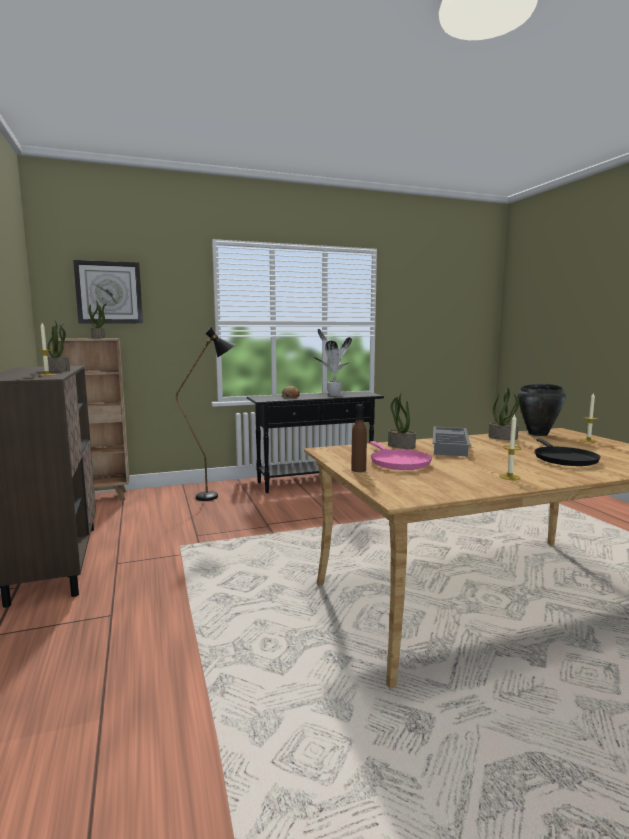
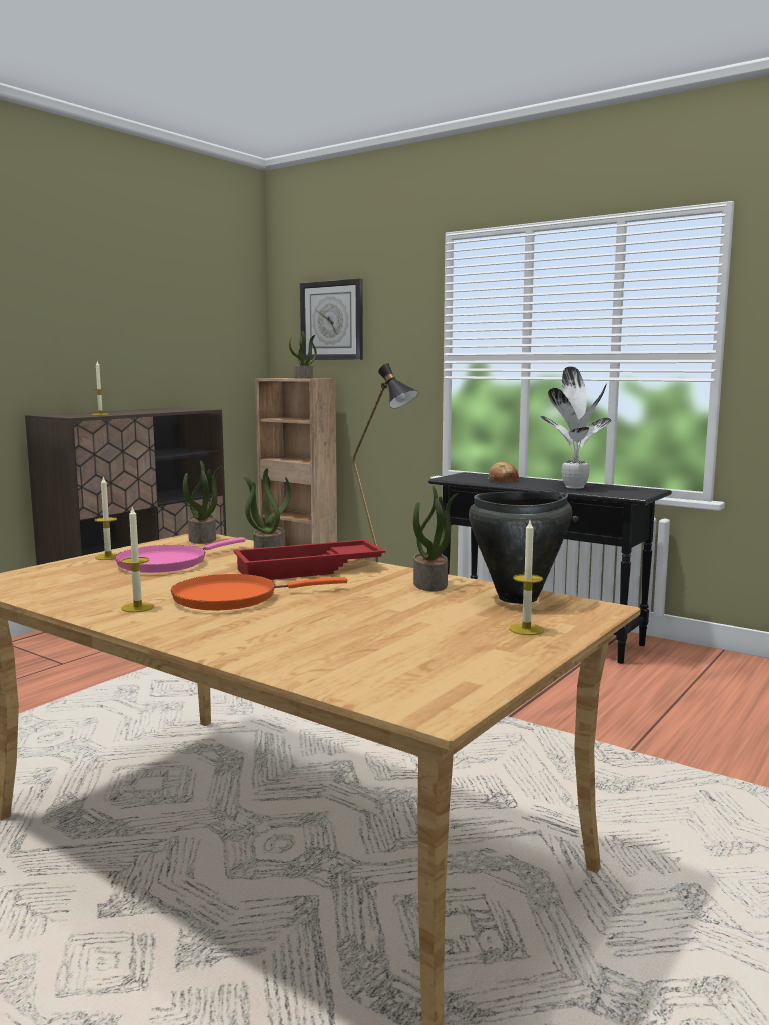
camera: 55 degrees right, 0 degrees up
potted plant [47,319,70,372] -> potted plant moved to [183,460,222,544]
brown bottle [351,404,367,472] -> candle [95,476,117,560]
grey tray [432,427,471,456] -> red tray [233,540,385,580]
black frying pan [535,438,601,466] -> none
none -> orange frying pan [171,574,347,610]

